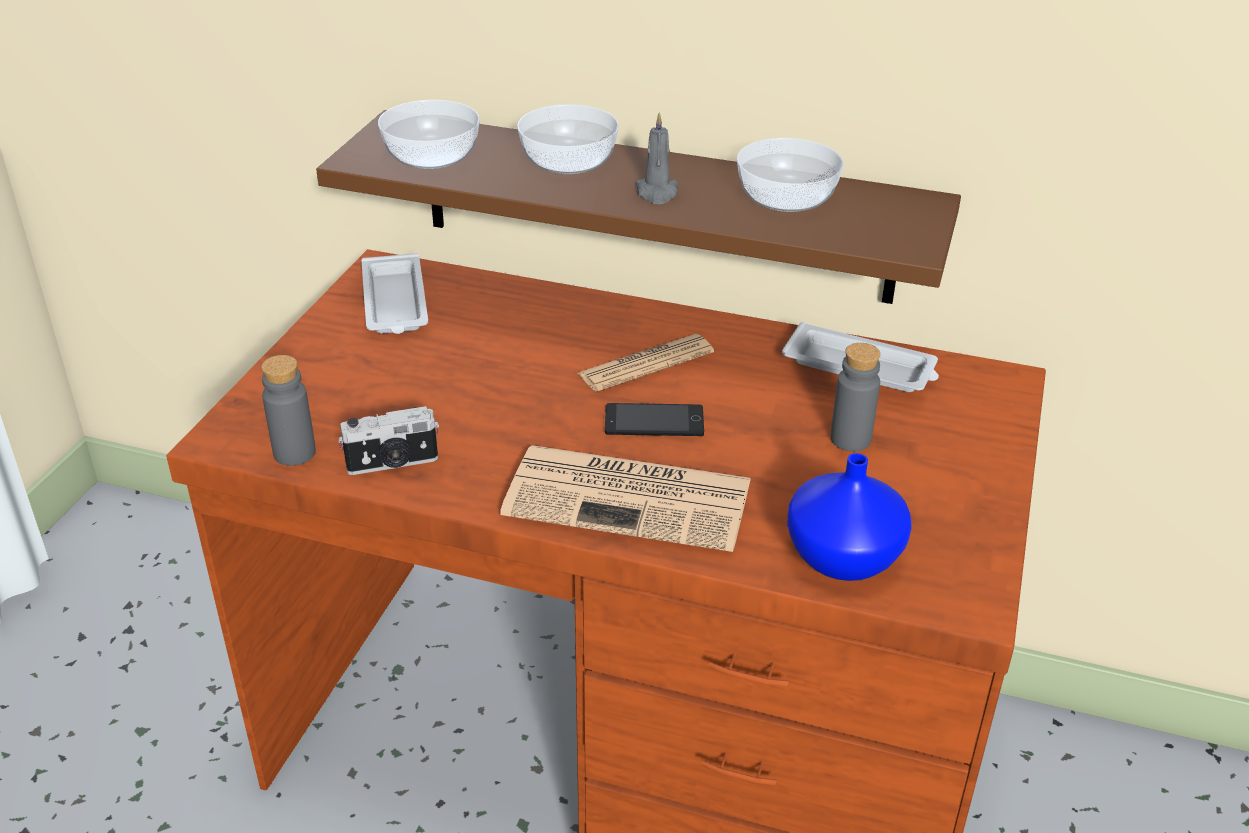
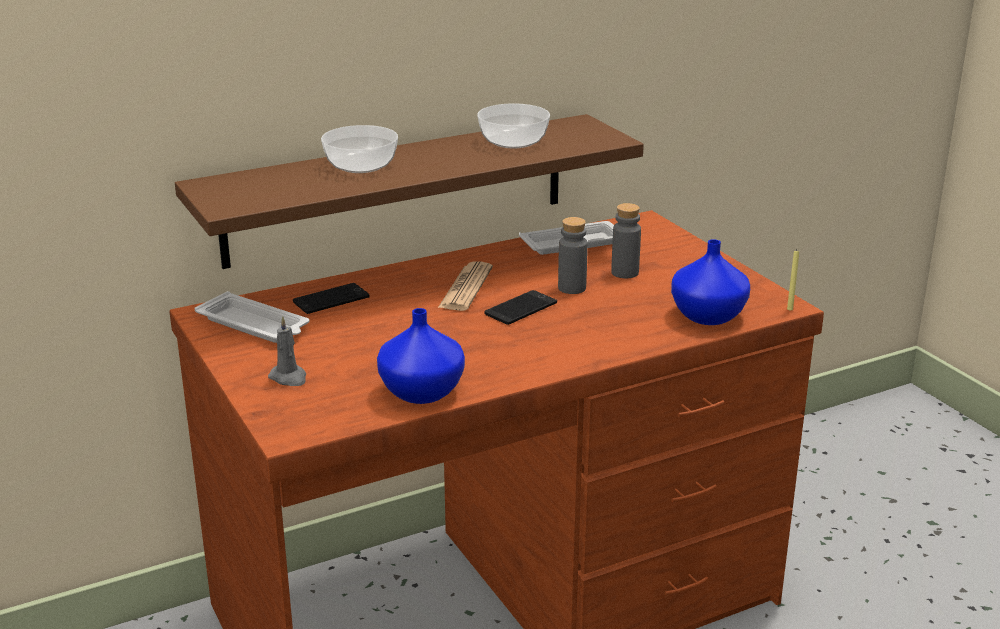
camera: 45 degrees left, 10 degrees down
grey bottle [261,355,316,466] -> grey bottle moved to [558,217,588,294]
camera [338,406,439,475] -> blue vase [377,308,465,404]
bowl [378,100,480,169] -> none
newspaper [500,445,751,552] -> none
grey candle [636,112,678,204] -> grey candle moved to [268,316,306,386]
none -> phone [293,283,370,314]
none -> yellow candle [787,250,799,311]

